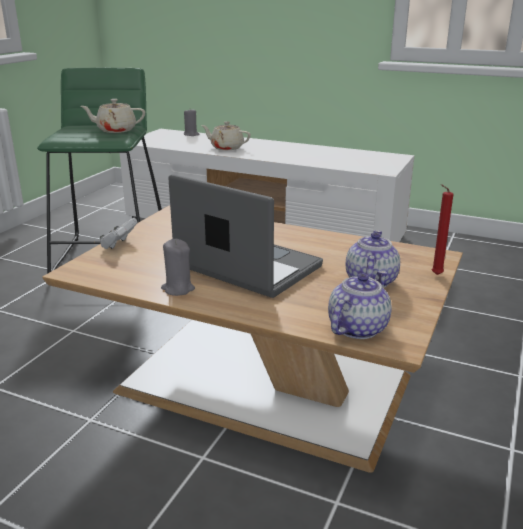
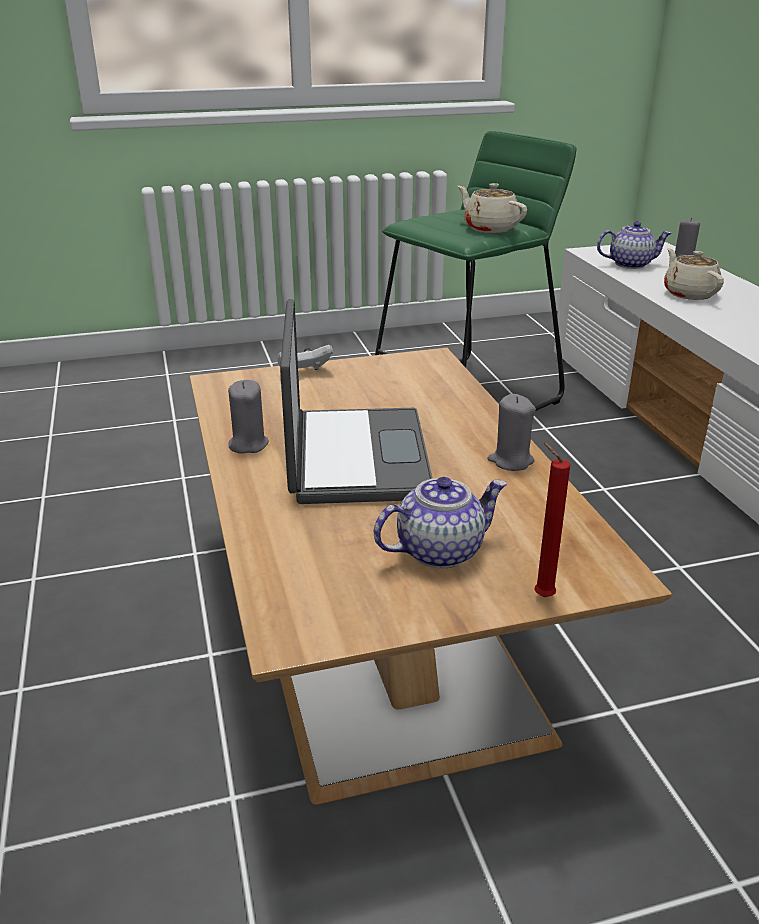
camera: 50 degrees right, 5 degrees up
teapot [328,271,392,339] -> teapot moved to [597,221,672,269]
none -> grey candle [487,394,536,471]

